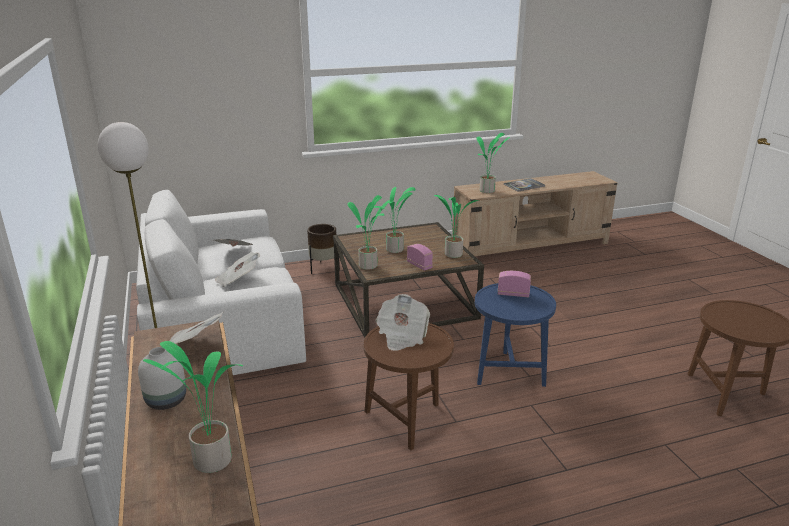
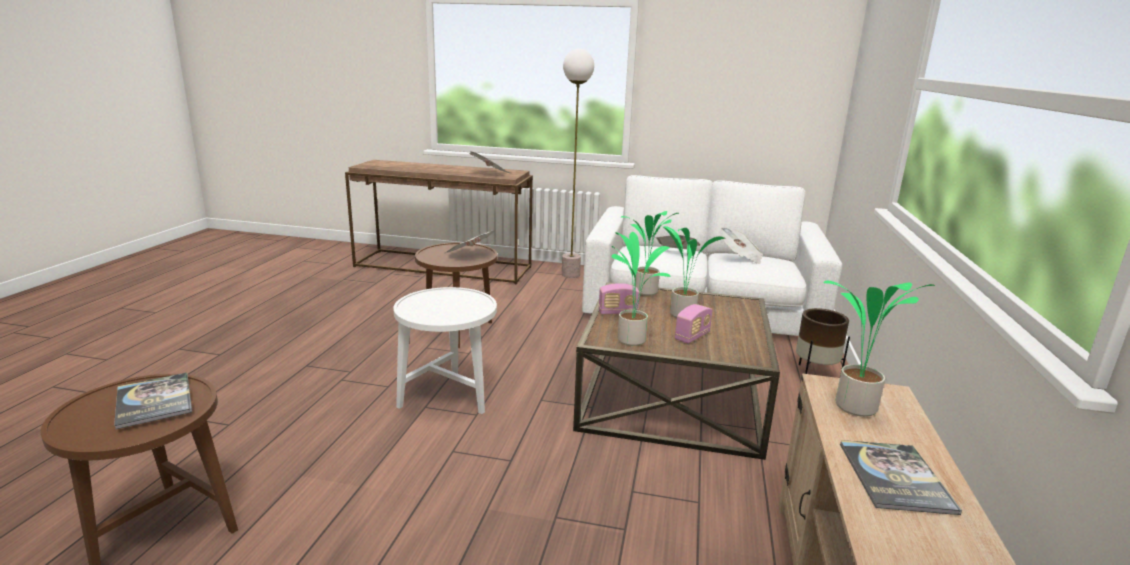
camera: 120 degrees right, 5 degrees down
white vase [138,347,186,410] -> none
potted plant [143,341,243,473] -> none
blue side table [475,283,556,387] -> white side table [393,287,497,414]
radio [498,271,531,297] -> radio moved to [675,304,713,344]
none -> book [114,373,192,430]

